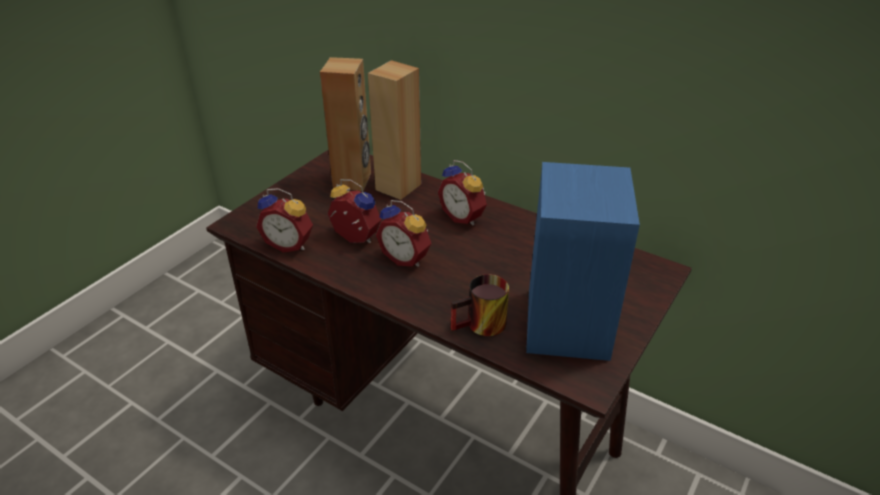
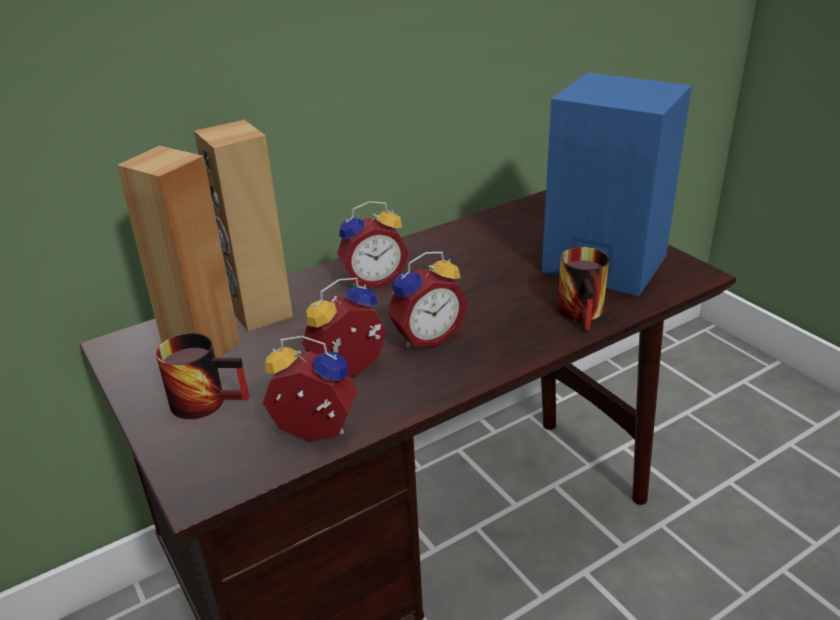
camera: 65 degrees left, 5 degrees down
alarm clock [256,188,313,253] -> alarm clock turned 120 degrees counterclockwise [263,336,358,442]
none -> mug [156,333,249,419]

